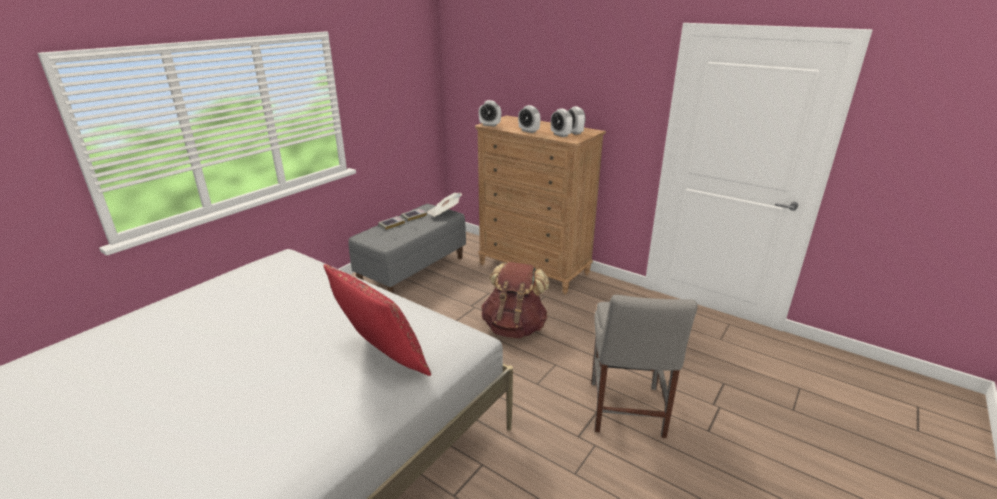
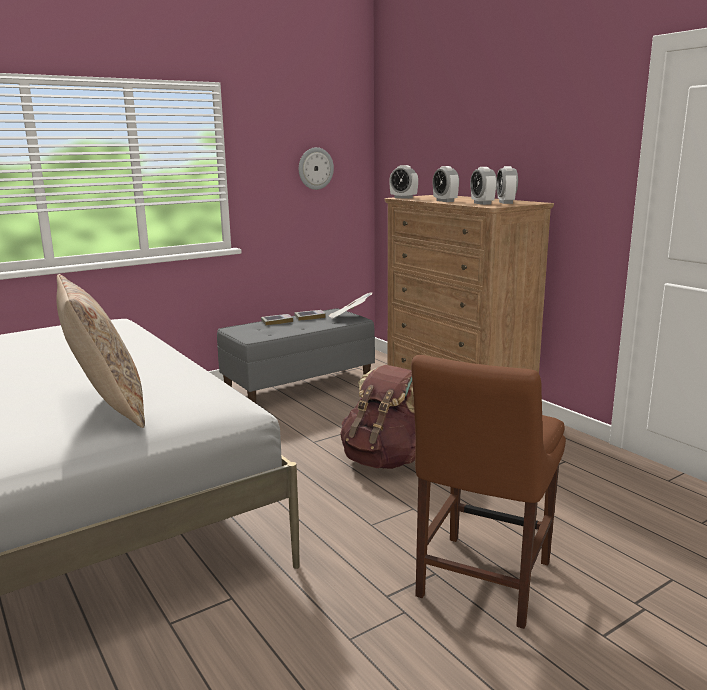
camera: 20 degrees right, 10 degrees down
red pillow [323,264,431,376] -> beige pillow [56,274,145,428]
grey chair [591,295,697,438] -> brown chair [411,355,566,629]
none -> wall clock [299,147,334,190]

